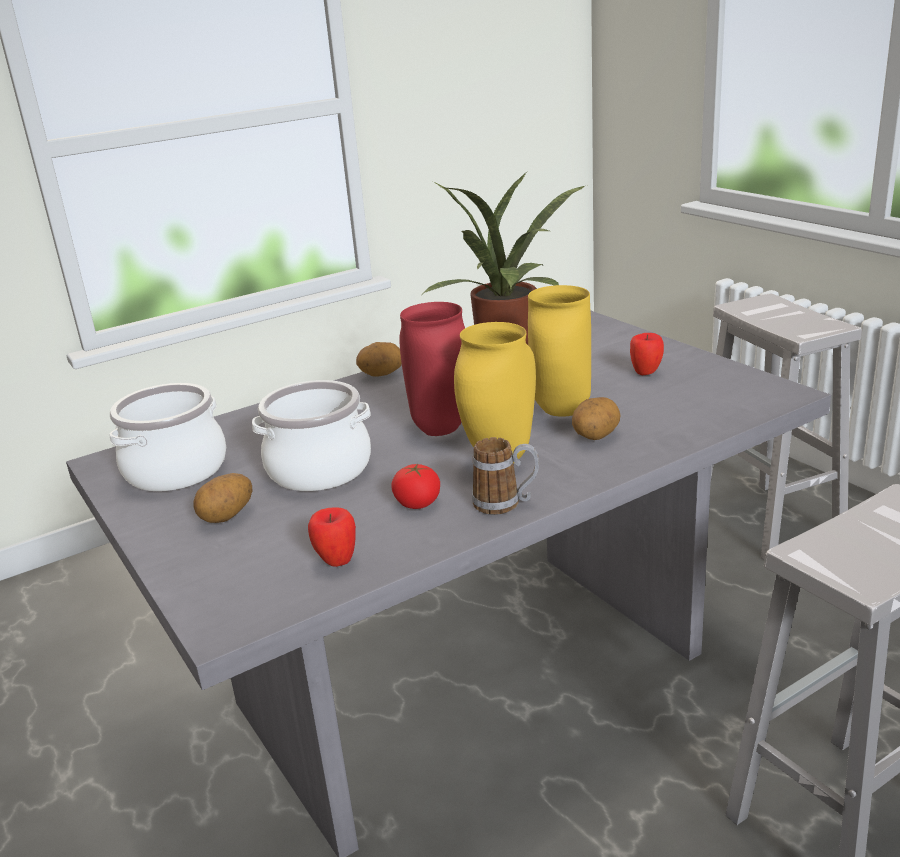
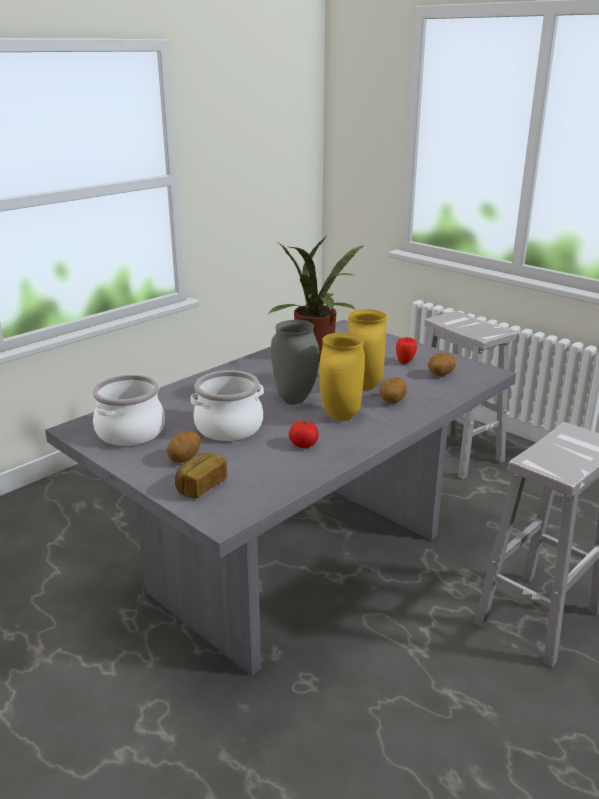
camera: 15 degrees left, 0 degrees up
apple [308,507,356,567] -> none
potato [356,342,402,377] -> potato moved to [428,353,456,376]
red vase [399,302,465,436] -> grey vase [271,320,319,404]
mug [472,437,539,515] -> none
none -> bread [175,452,227,498]

